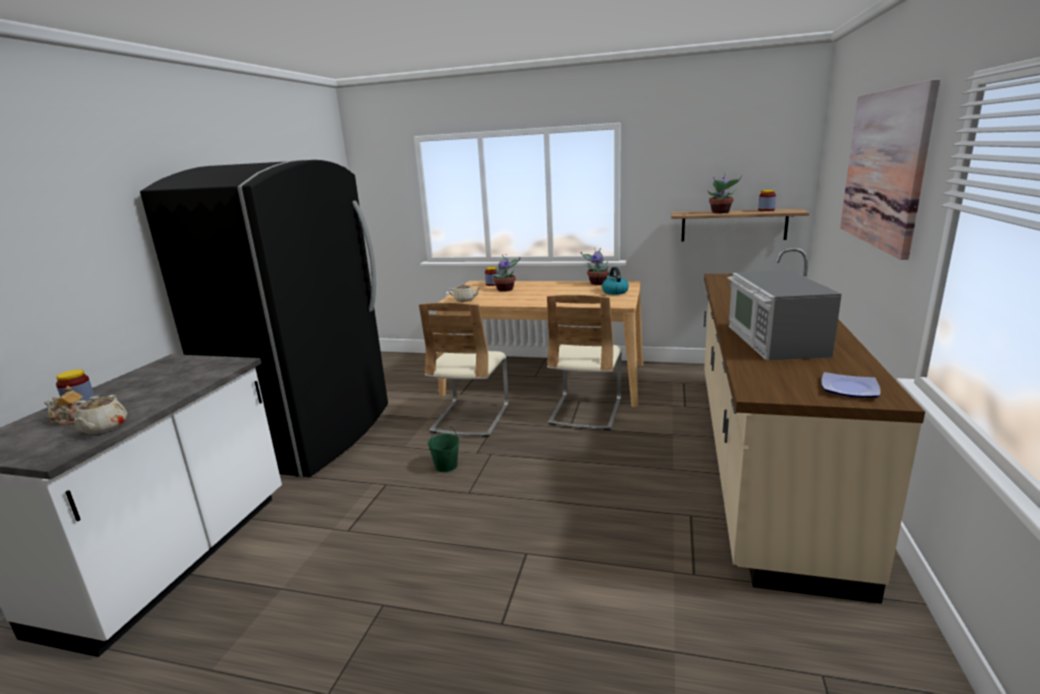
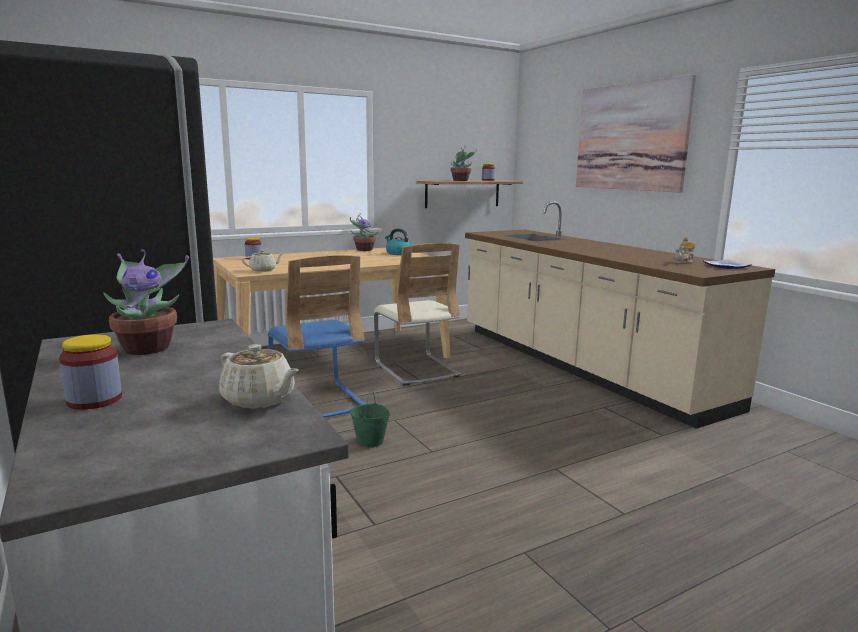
camera: 45 degrees left, 5 degrees down
teapot [44,386,87,426] -> teapot moved to [673,237,695,264]
beige chair [419,302,509,437] -> blue chair [268,255,365,418]
potted plant [492,254,520,292] -> potted plant moved to [103,249,189,355]
microwave [728,270,842,360] -> none

